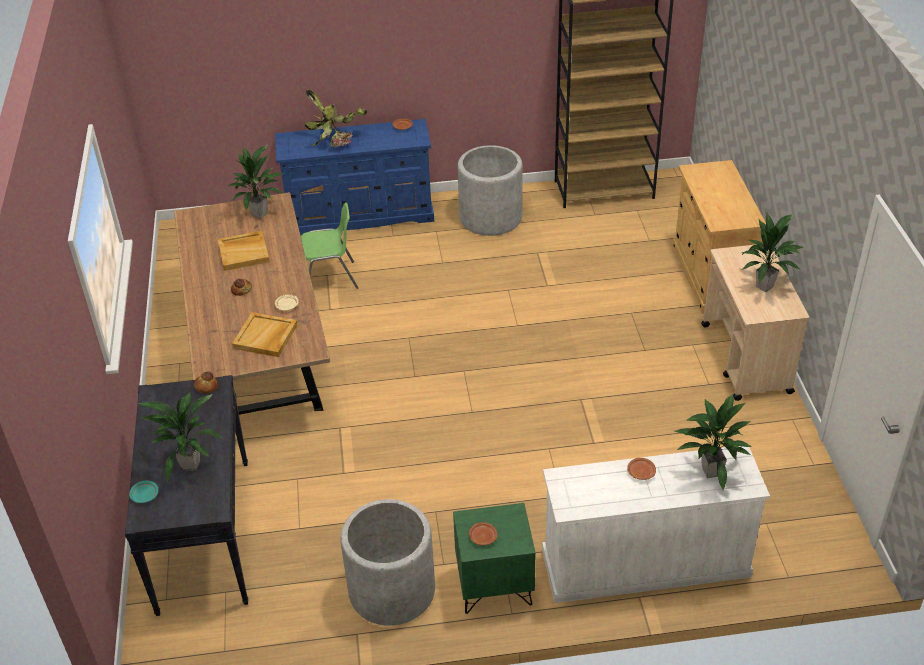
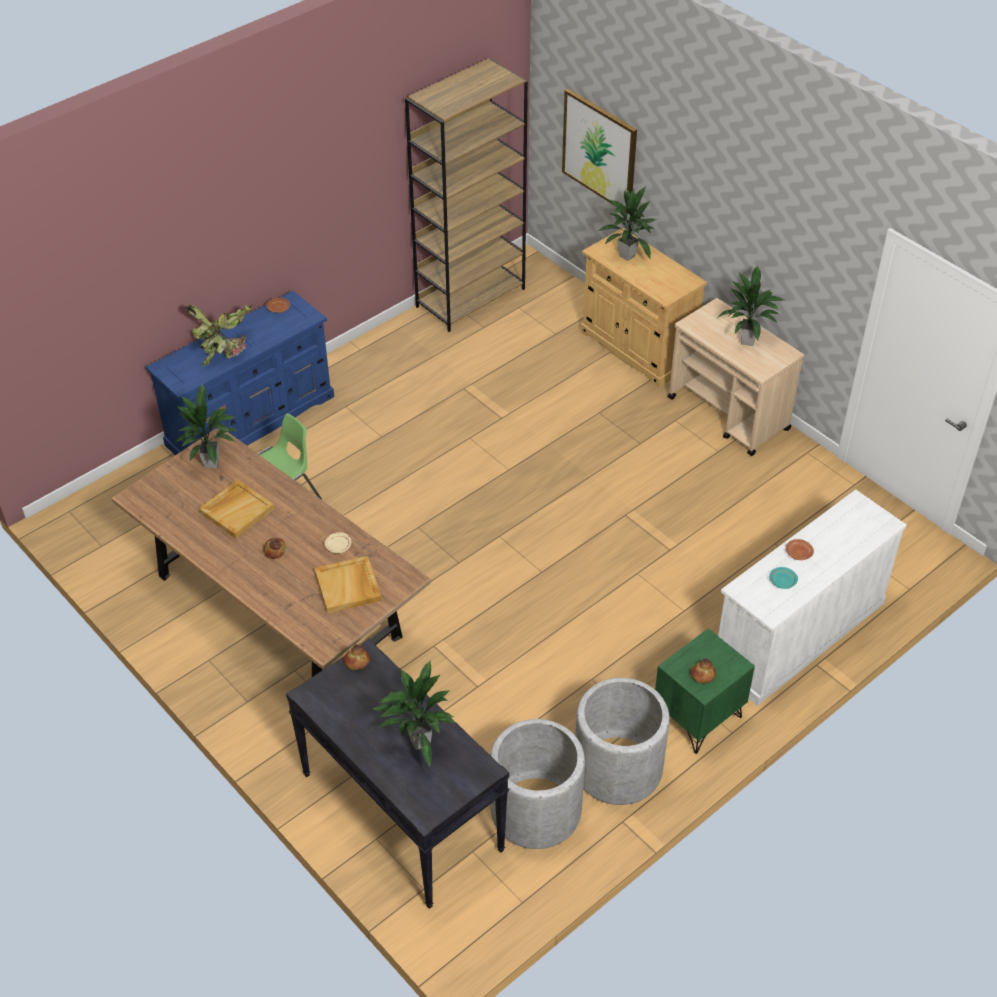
camera: 35 degrees left, 5 degrees up
turquoise plate [129,481,158,503] -> turquoise plate moved to [769,567,798,589]
grey planter [458,145,523,236] -> grey planter moved to [490,719,585,849]
brown plate [469,522,497,545] -> bread [690,659,716,683]
potted plant [674,394,752,490] -> potted plant moved to [598,186,658,261]
none -> picture [562,89,637,214]

